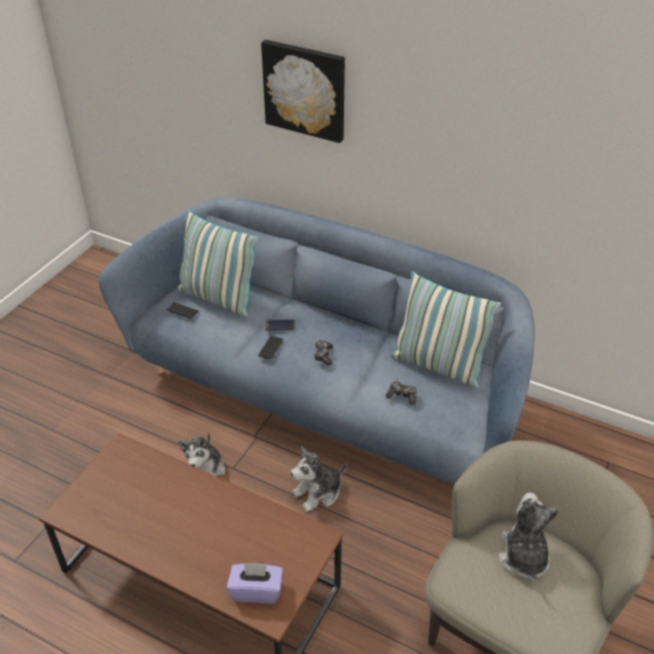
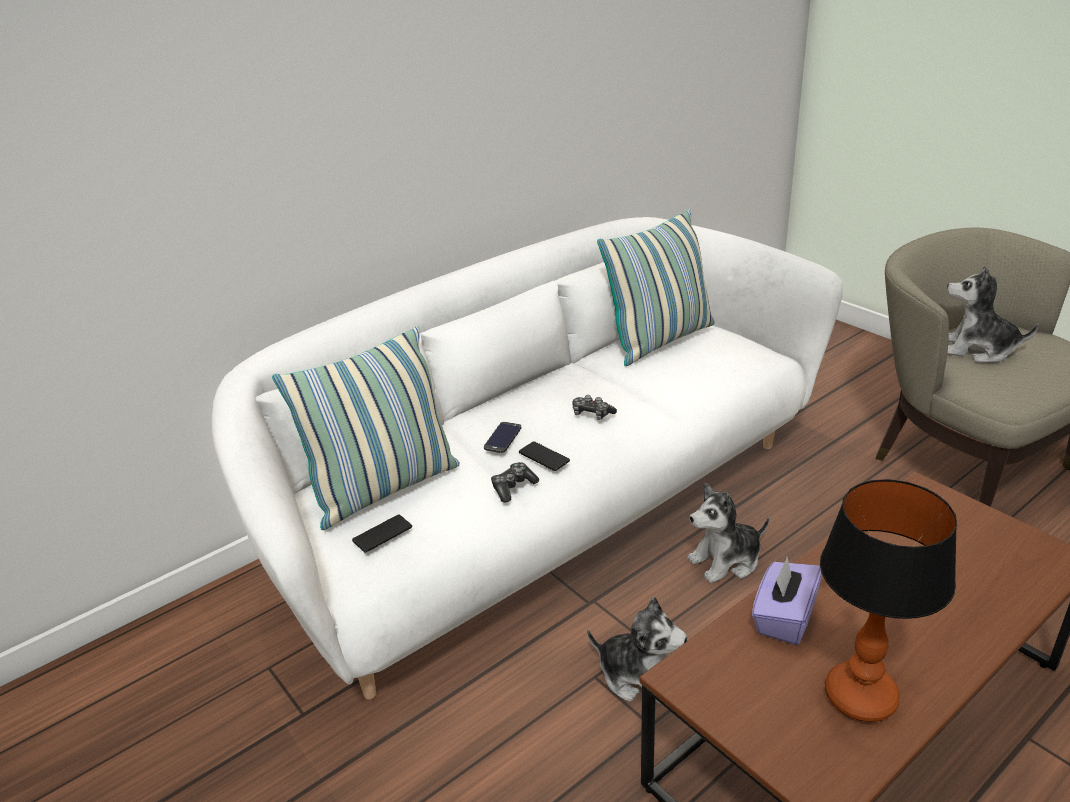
camera: 65 degrees left, 10 degrees down
blue sofa [98,197,535,484] -> white sofa [212,217,843,700]
purple tissue box [226,563,283,604] -> purple tissue box moved to [752,557,822,645]
picture [261,40,345,143] -> none
plush toy [291,446,347,512] -> plush toy turned 75 degrees clockwise [687,483,769,583]
game controller [386,381,417,405] -> game controller moved to [491,462,539,502]
none -> table lamp [820,479,957,722]

